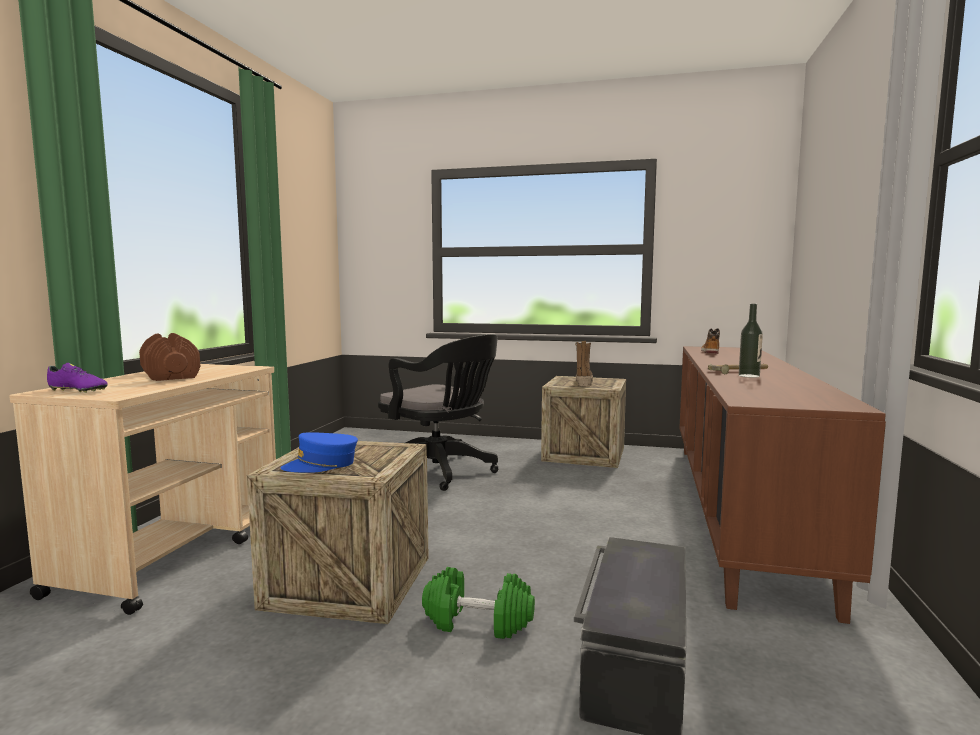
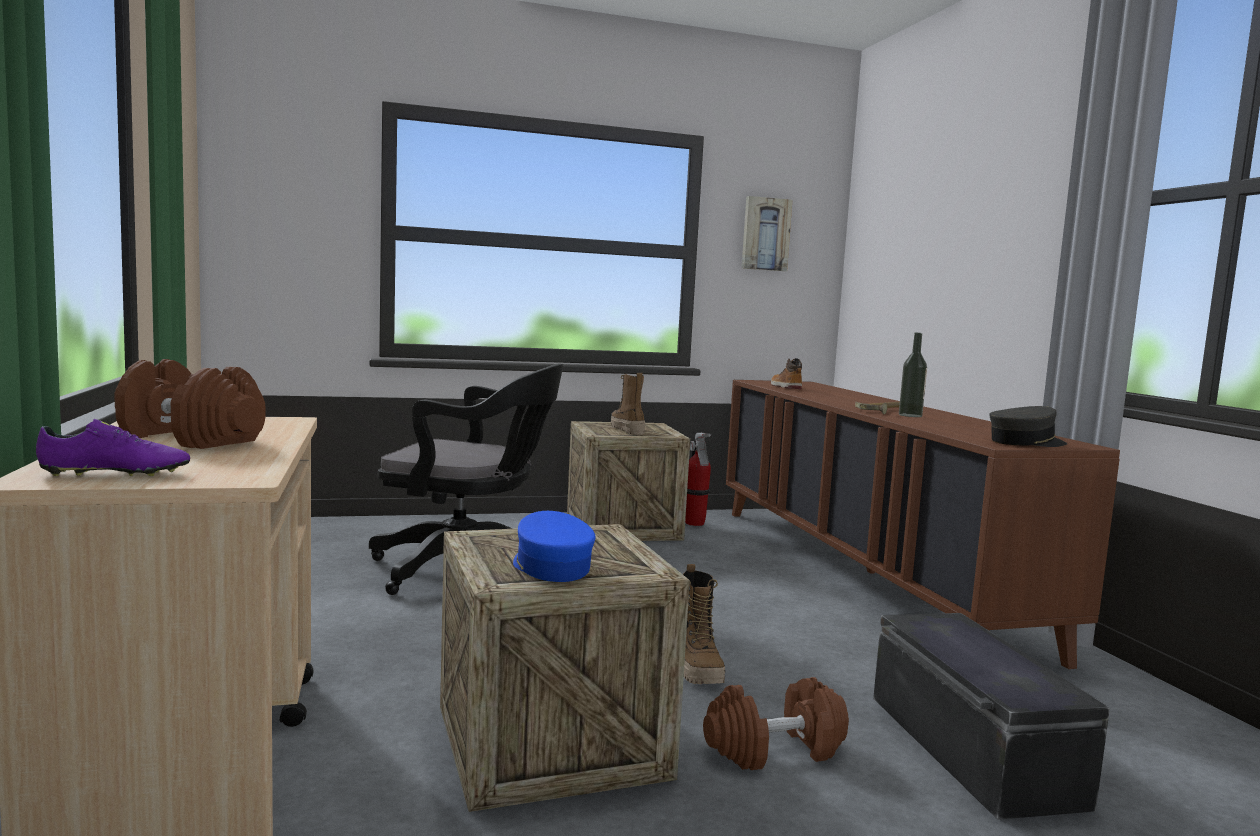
camera: 30 degrees left, 0 degrees up
blue cap [281,432,358,473] -> blue cap turned 120 degrees clockwise [513,511,596,582]
green dumbbell [422,567,535,639] -> brown dumbbell [703,677,849,770]
none -> boot [683,564,726,684]
none -> fire extinguisher [685,433,711,526]
none -> picture [741,196,792,271]
none -> grey cap [989,406,1067,447]

